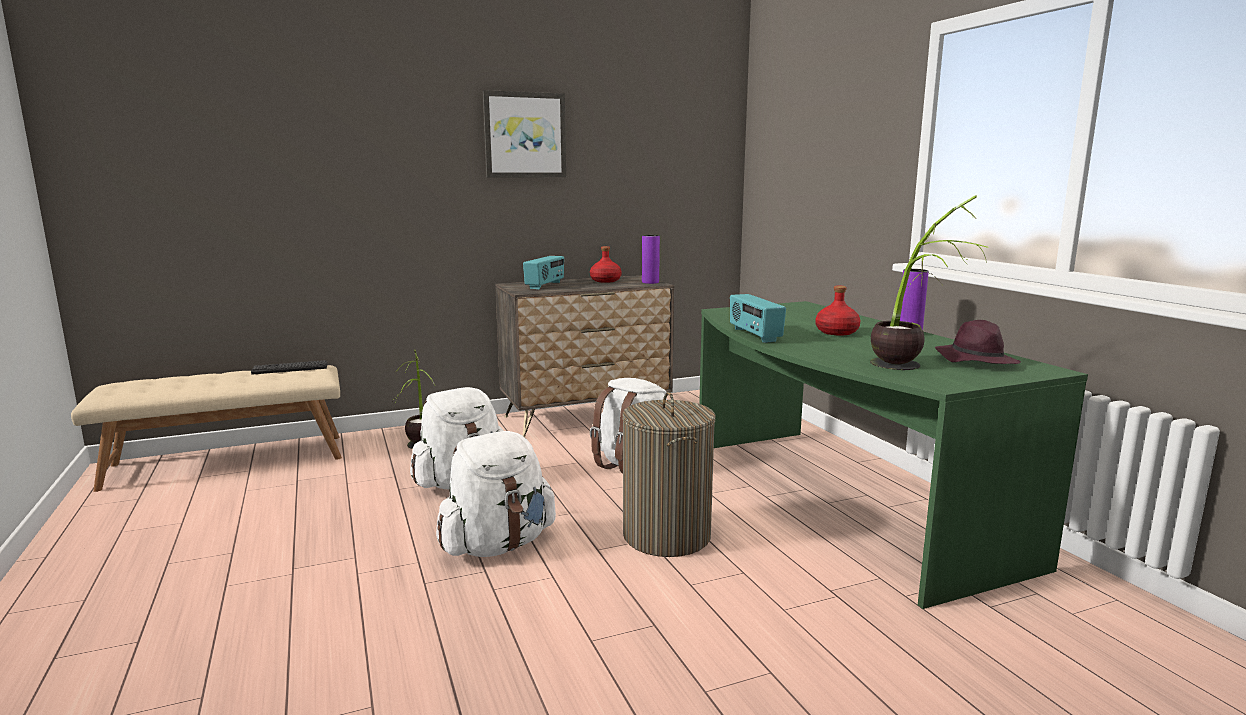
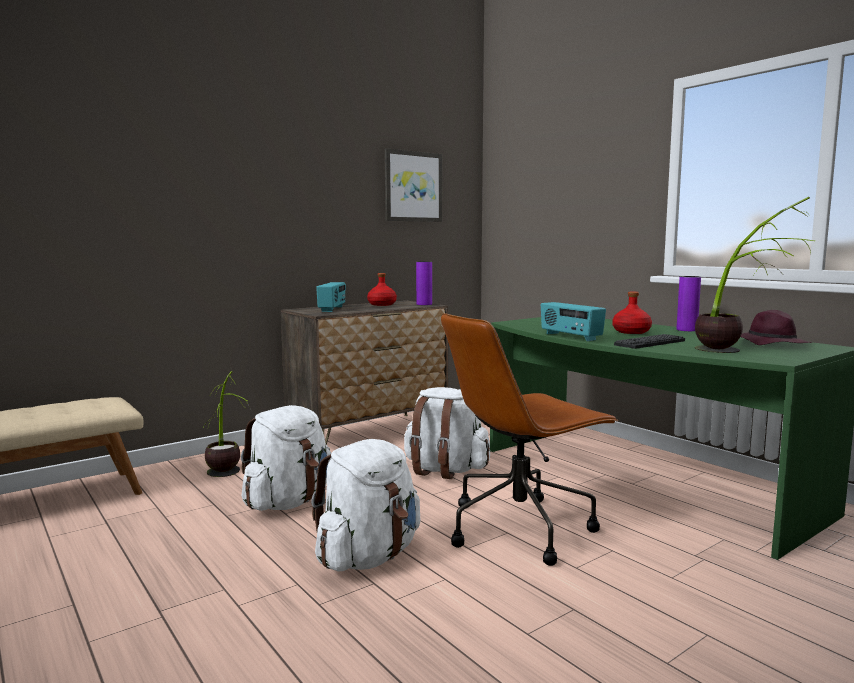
camera: 15 degrees left, 5 degrees down
keyboard [251,360,327,375] -> keyboard moved to [614,334,685,349]
picture [483,90,566,178] -> picture moved to [385,148,442,222]
laundry basket [622,392,715,557] -> brown office chair [441,313,618,566]

